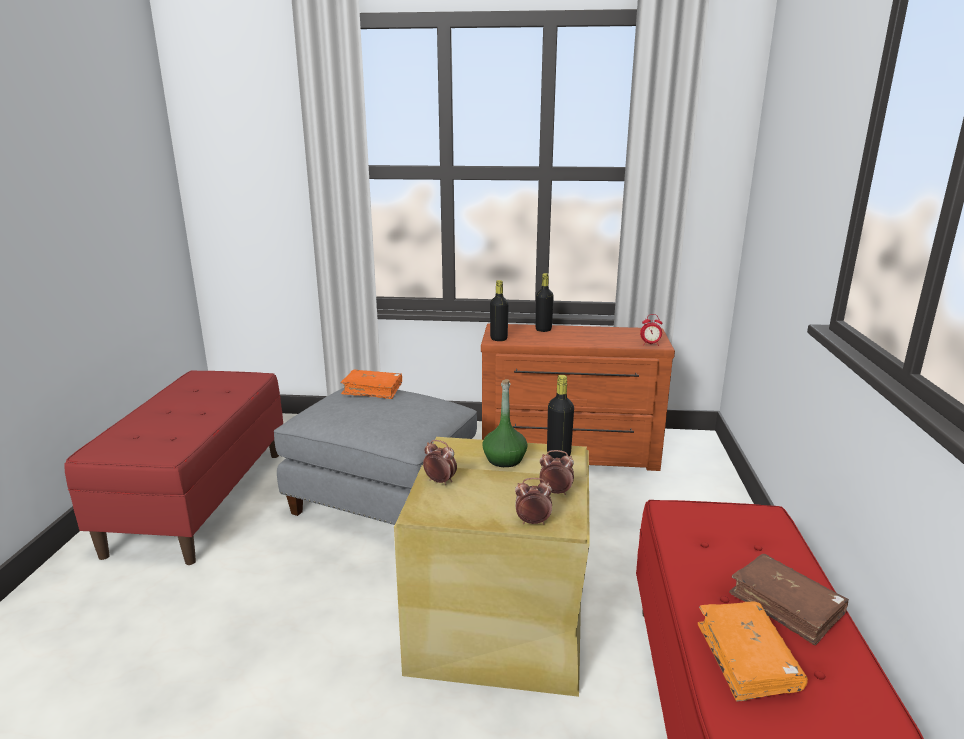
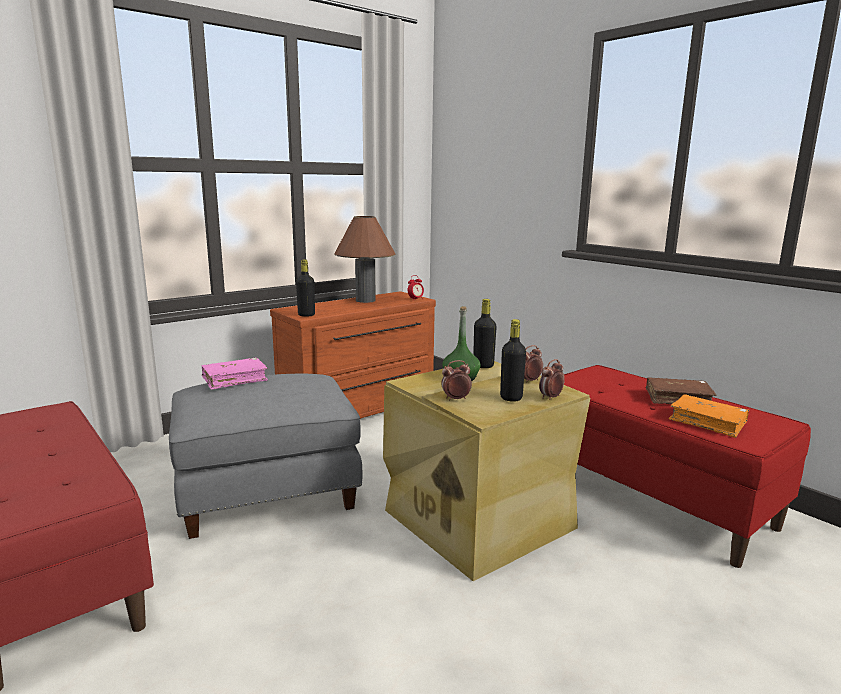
camera: 45 degrees left, 5 degrees down
orange book [341,370,402,399] -> pink book [202,357,268,390]
black bottle [536,273,554,332] -> black bottle moved to [500,319,526,402]
none -> brown table lamp [335,216,395,303]

